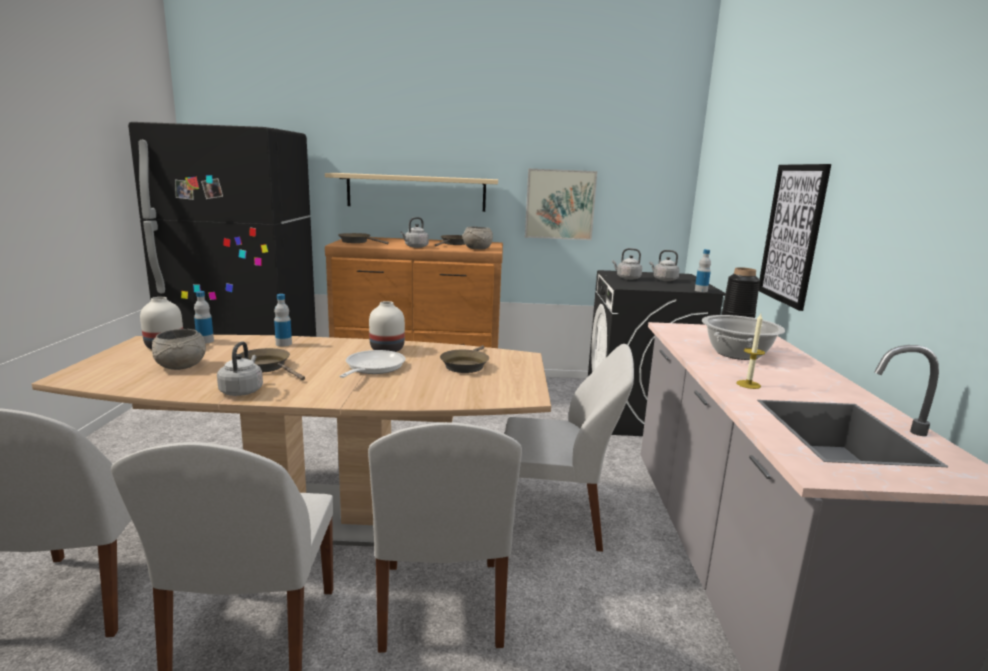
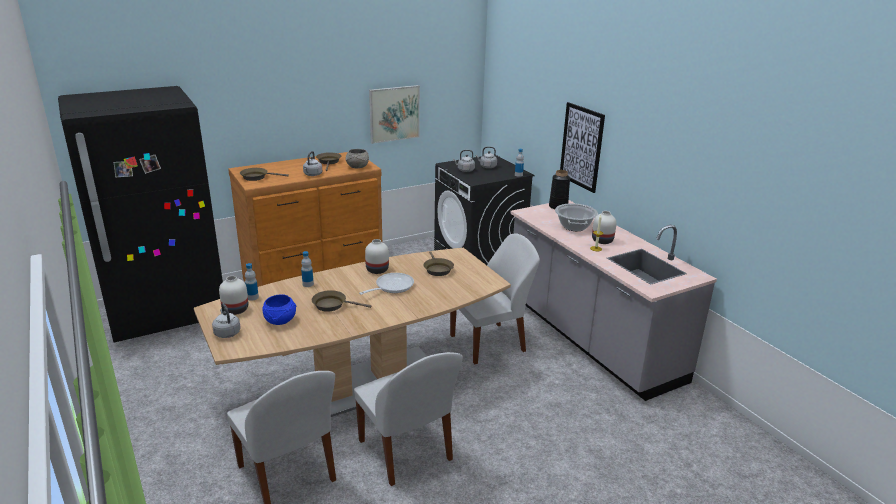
camera: 30 degrees left, 10 degrees up
grey bowl [152,329,206,370] -> blue bowl [263,294,296,325]
grey kettle [217,341,263,396] -> grey kettle moved to [212,303,241,338]
beige shelf [325,173,498,212] -> none
frying pan [339,350,406,378] -> frying pan turned 60 degrees clockwise [359,273,414,295]
white chair [368,422,522,653] -> none
none -> white vase [592,211,616,244]

